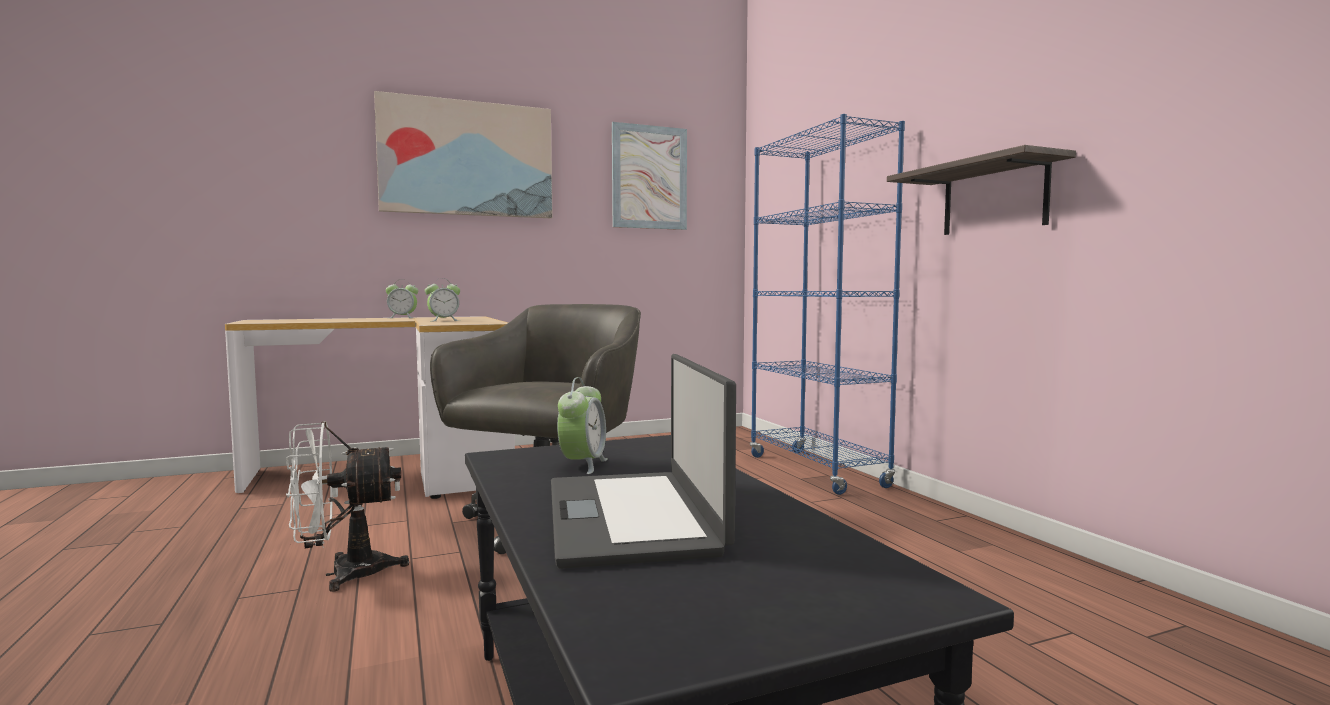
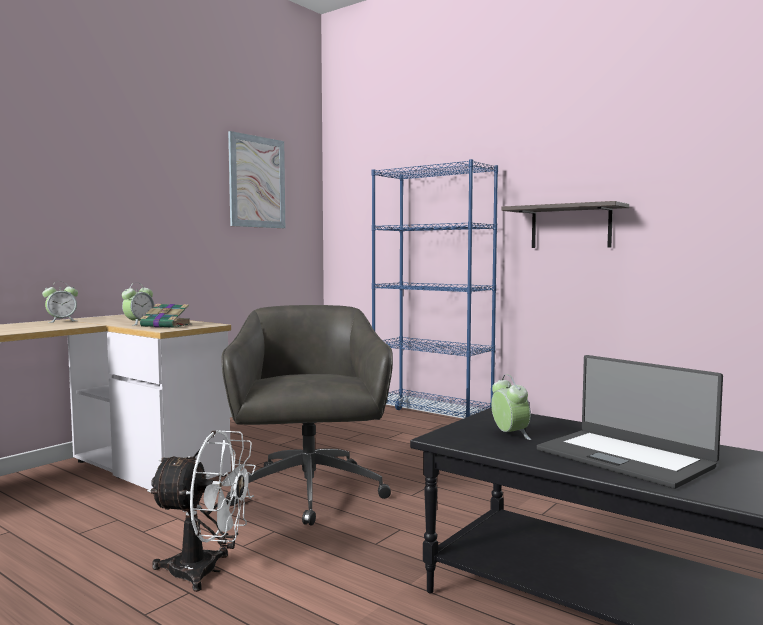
camera: 30 degrees left, 0 degrees up
white fan [286,421,409,592] -> white fan turned 120 degrees counterclockwise [147,430,256,592]
picture [374,91,553,218] -> none
none -> book [140,304,191,328]

